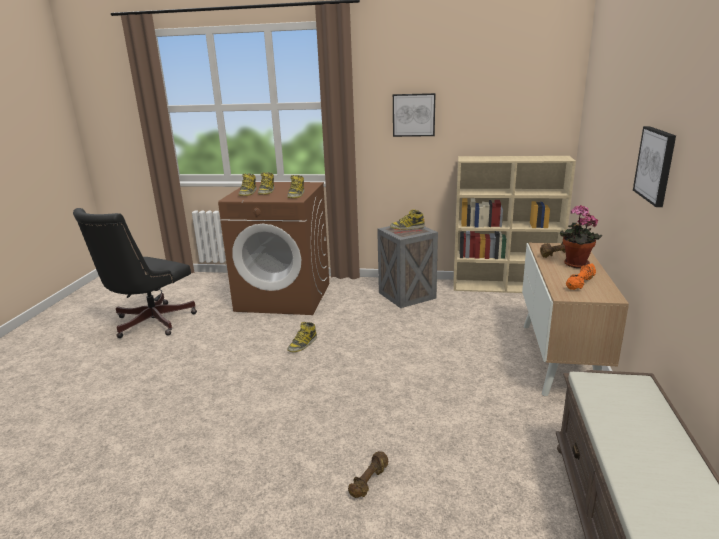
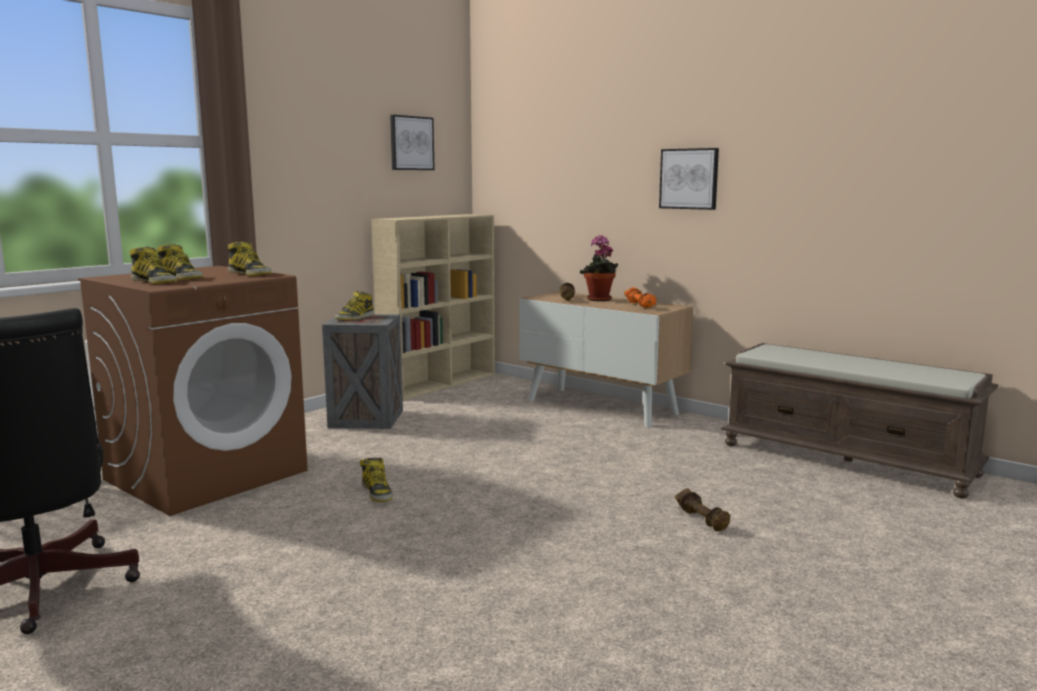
camera: 60 degrees left, 10 degrees down
picture [393,93,435,137] -> picture moved to [390,115,435,170]

